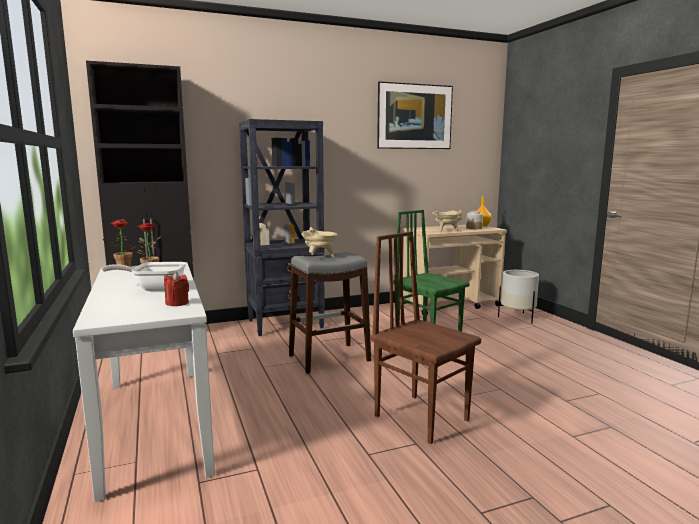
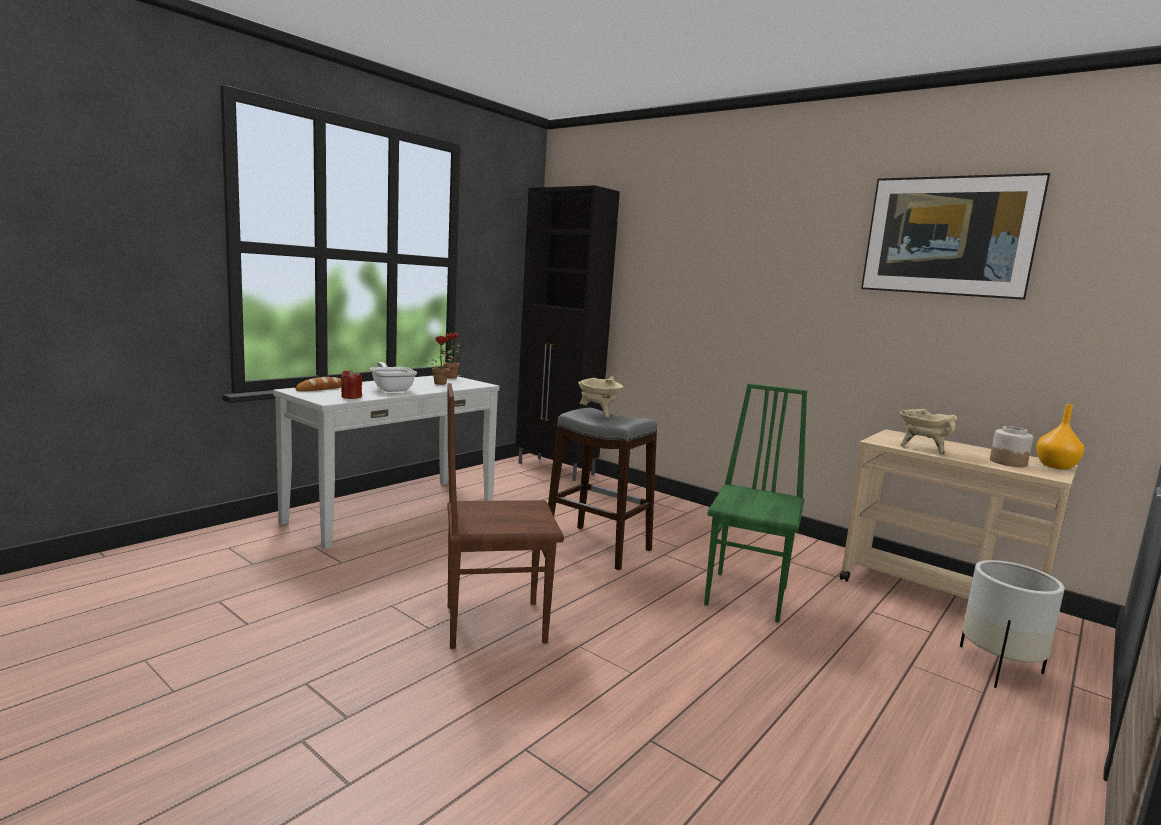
camera: 60 degrees right, 0 degrees up
black bookcase [239,119,325,336] -> none
brown chair [371,231,481,444] -> brown chair turned 120 degrees counterclockwise [447,383,564,649]
none -> bread [296,377,342,391]

